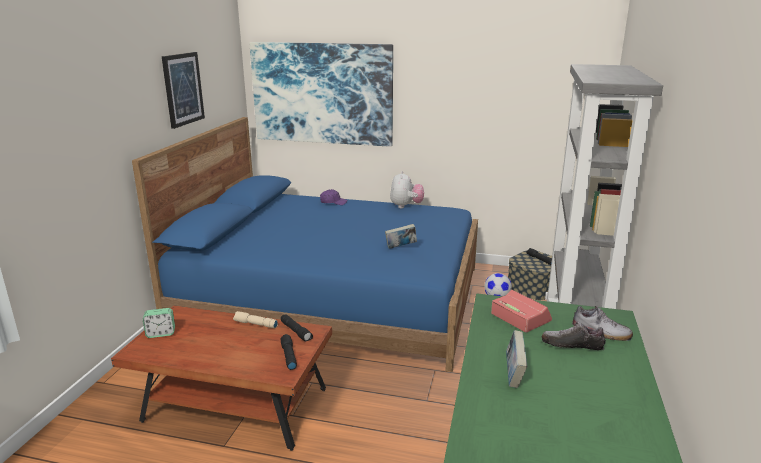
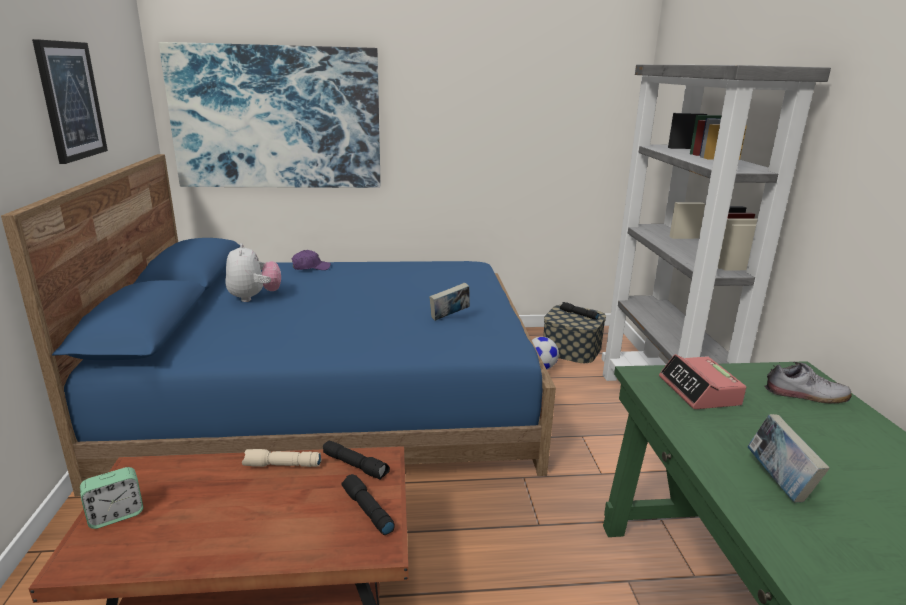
camera: 20 degrees left, 0 degrees up
plush toy [390,171,424,208] -> plush toy moved to [226,243,281,302]
alarm clock [491,290,552,333] -> alarm clock turned 135 degrees counterclockwise [659,354,746,409]
shoe [542,322,606,350] -> none

